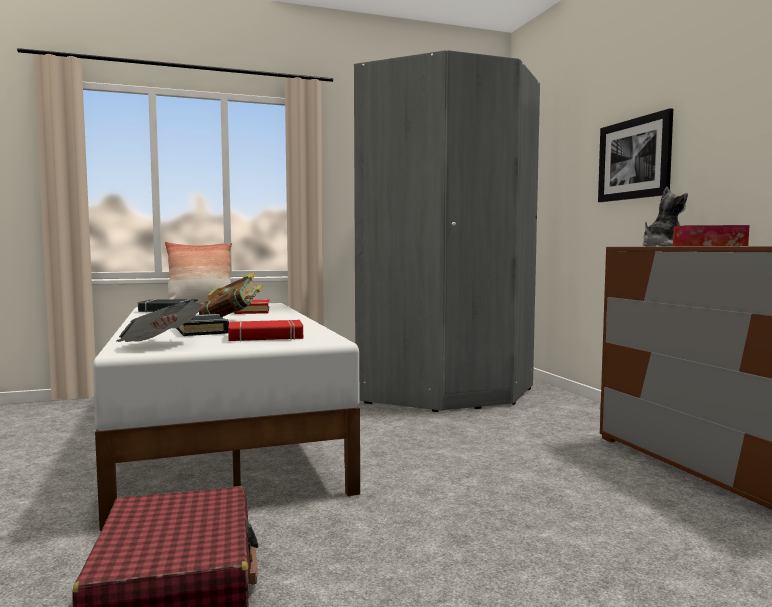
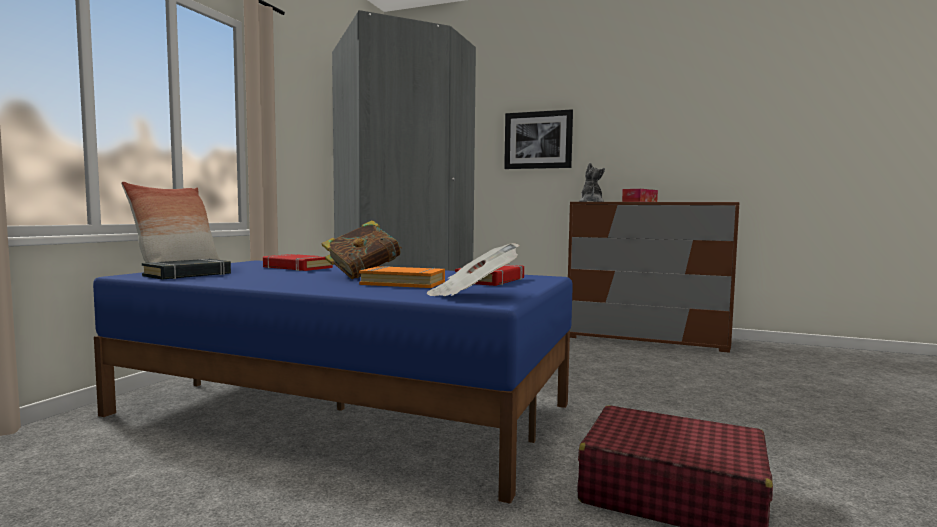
camera: 50 degrees left, 0 degrees up
white bed [93,303,360,531] -> blue bed [93,260,573,504]
black book [176,314,229,336] -> orange book [359,266,445,288]

